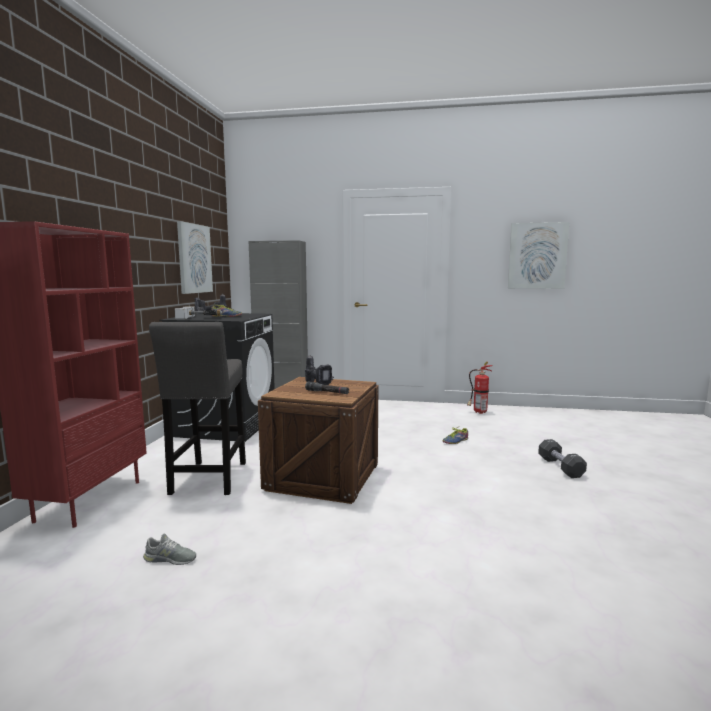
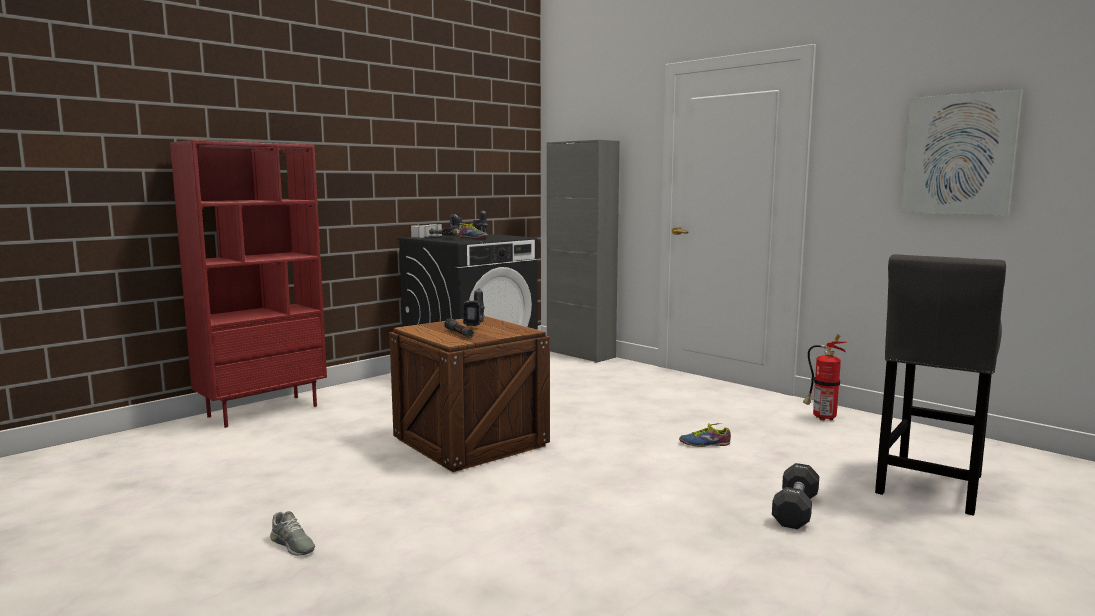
camera: 35 degrees right, 0 degrees up
grey shoe [143,533,196,565] -> grey shoe moved to [270,511,315,556]
grey stool [149,322,246,495] -> grey stool moved to [875,254,1006,516]
picture [177,221,213,294] -> none

